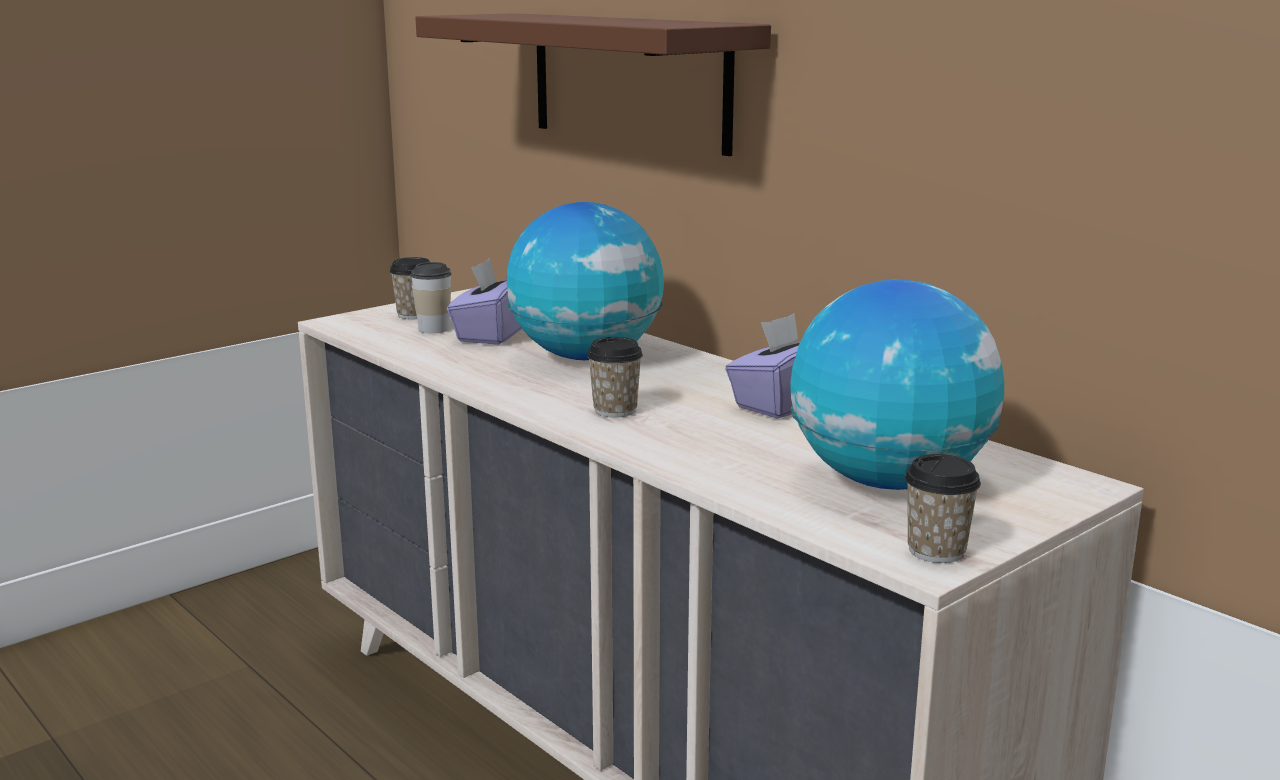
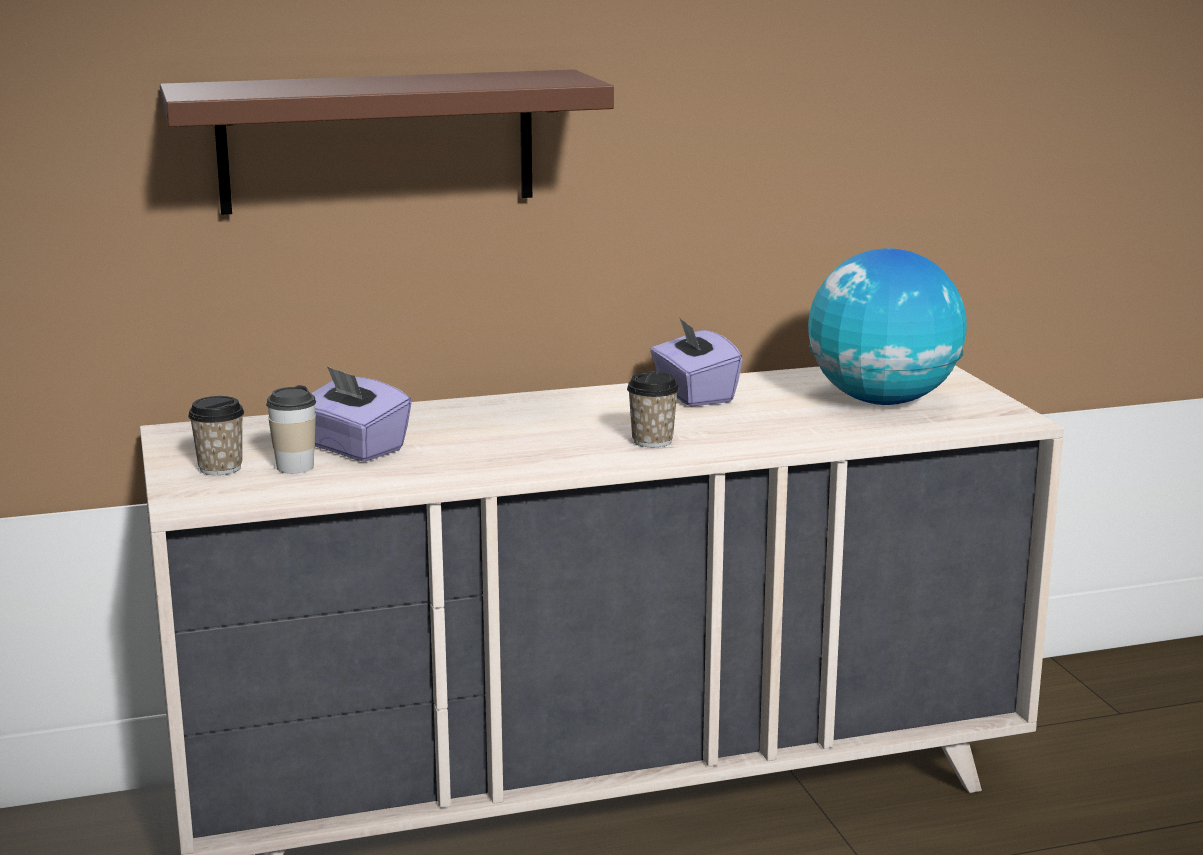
camera: 65 degrees left, 0 degrees up
globe [507,202,664,360] -> none
cup [905,454,981,563] -> none

